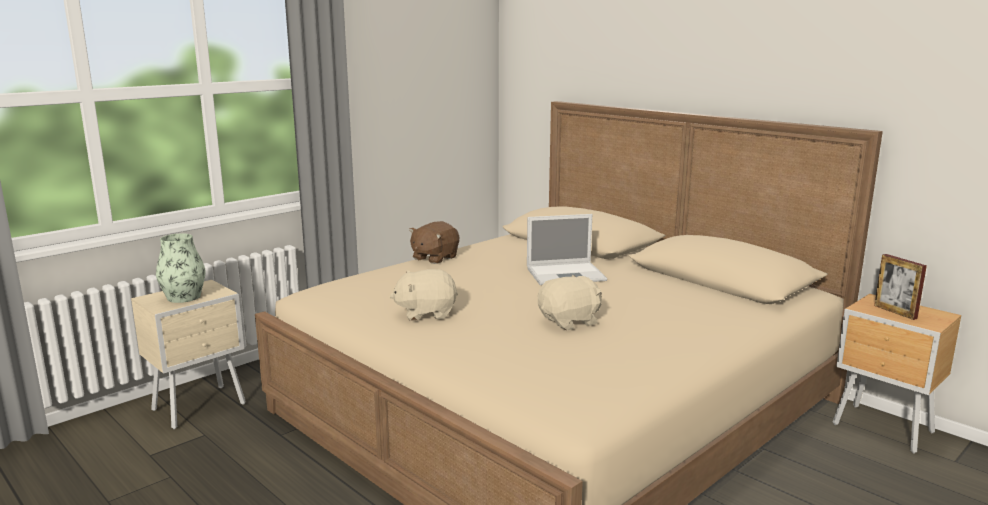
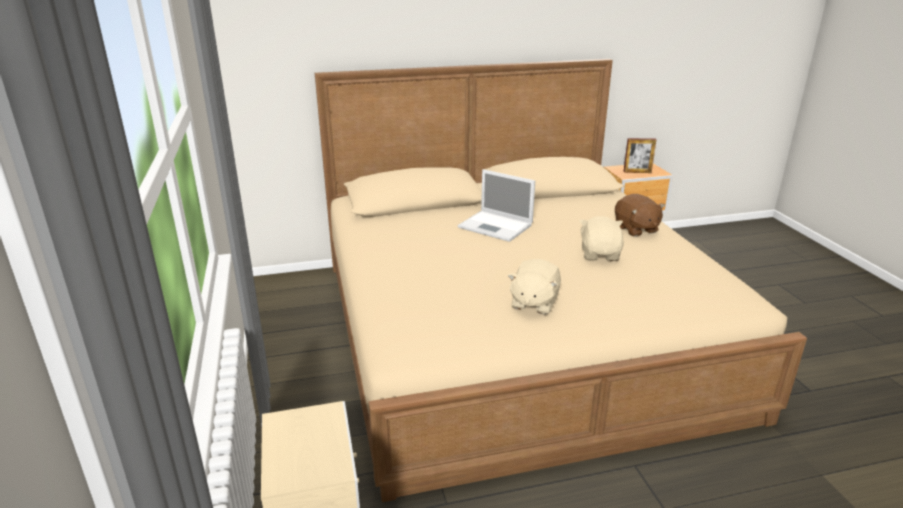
camera: 60 degrees left, 10 degrees up
vase [156,233,206,303] -> none
brown plush toy [409,221,459,264] -> brown plush toy moved to [615,194,665,237]
laptop [527,214,607,285] -> laptop turned 105 degrees clockwise [458,169,535,242]

